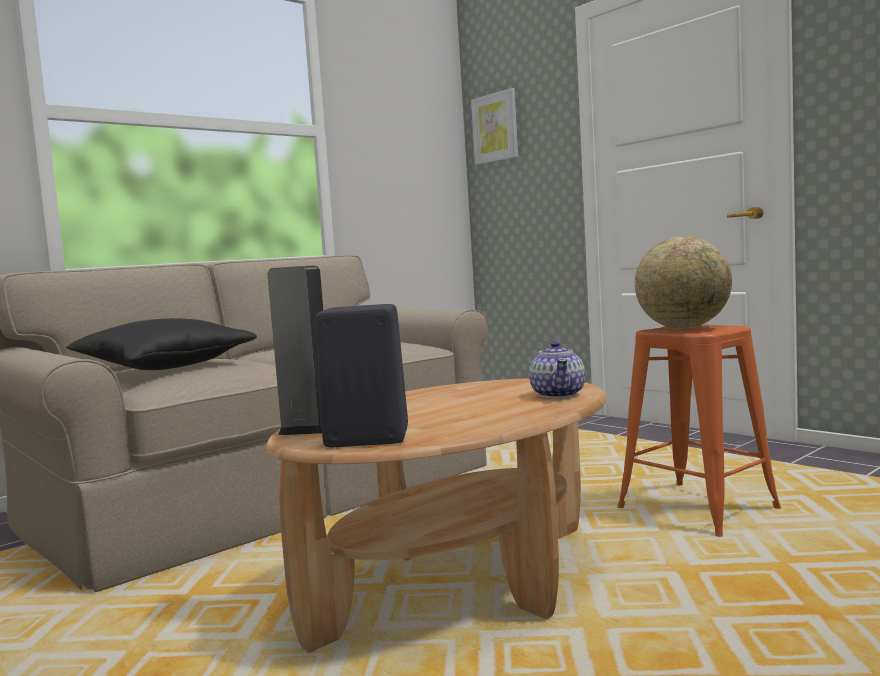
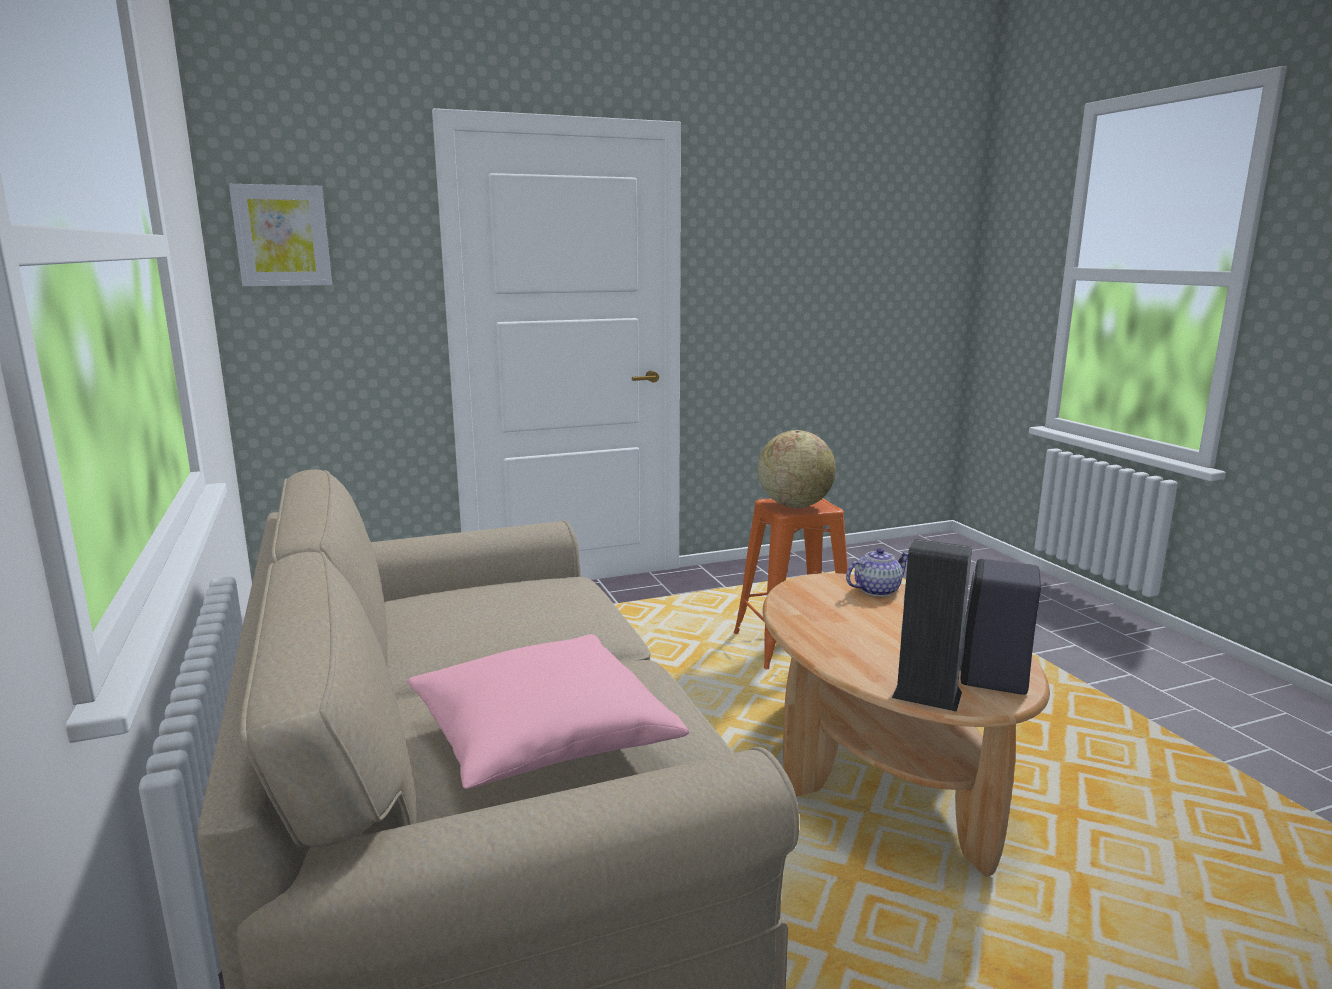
camera: 70 degrees left, 10 degrees up
black pillow [66,318,257,370] -> pink pillow [407,634,689,789]
teapot [529,341,585,398] -> teapot turned 45 degrees counterclockwise [846,548,908,597]

